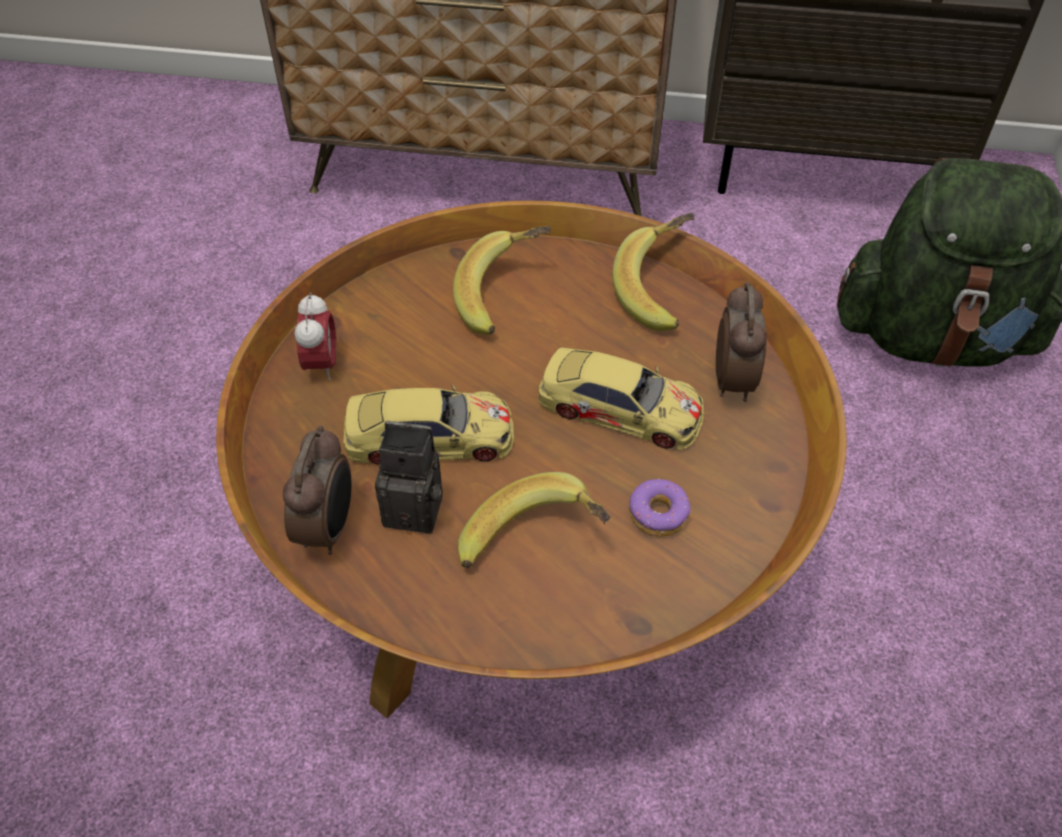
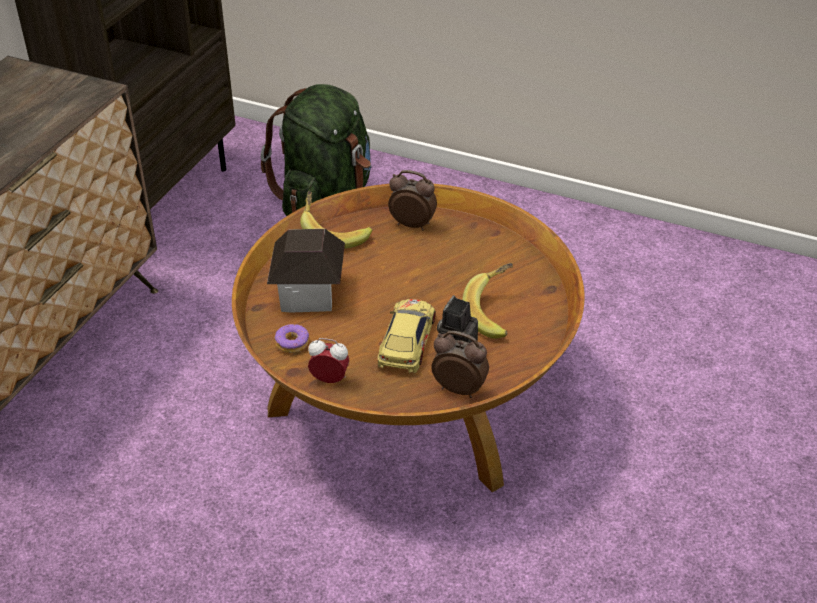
camera: 75 degrees left, 10 degrees down
banana [453,226,551,335] -> toy house [267,229,345,312]
toy car [539,347,704,450] -> none
donut [629,479,691,537] -> donut moved to [275,324,309,353]

